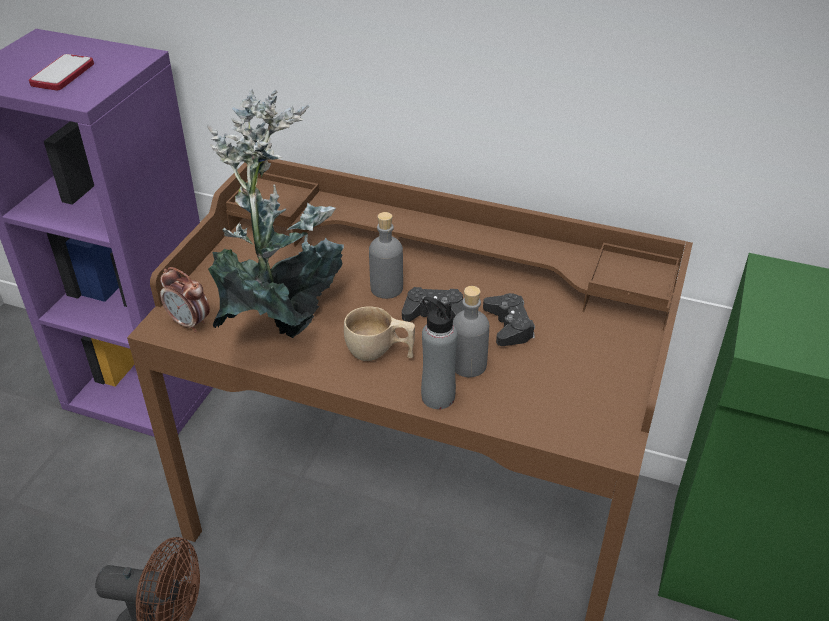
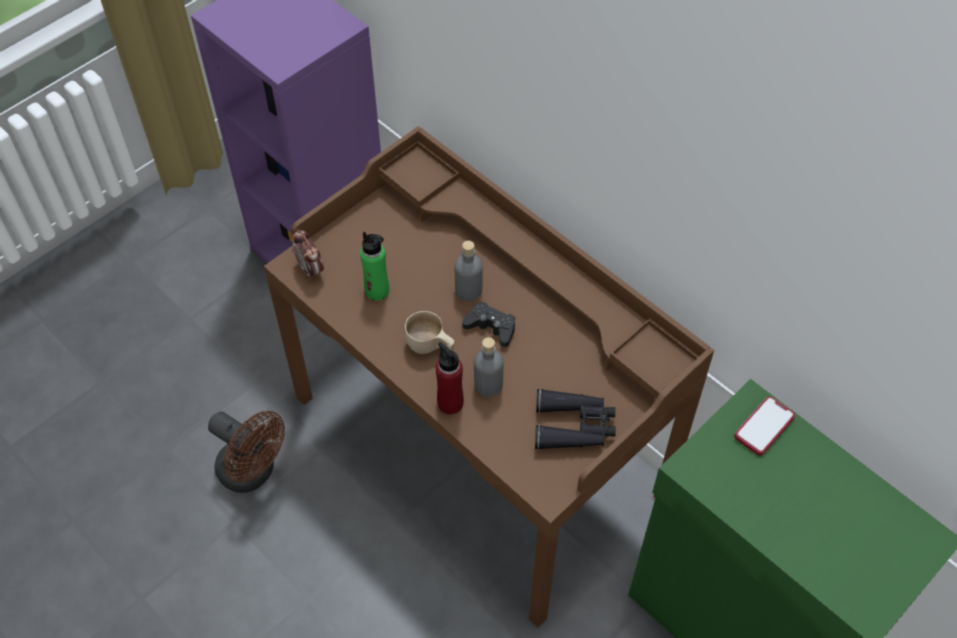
camera: 25 degrees right, 15 degrees up
phone [29,54,94,90] -> phone moved to [734,397,795,456]
potted plant [207,89,344,338] -> green bottle [360,232,389,301]
grey bottle [421,297,458,409] -> red bottle [435,342,464,415]
black game controller [483,293,535,346] -> none
none -> black binoculars [535,389,616,450]

